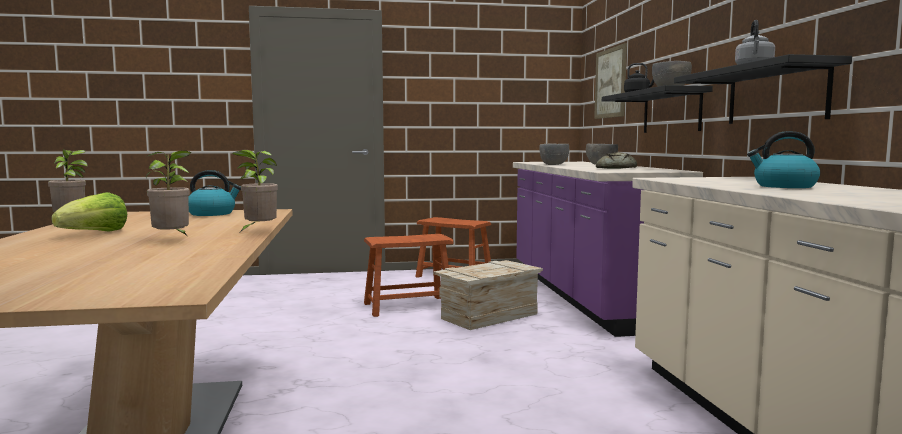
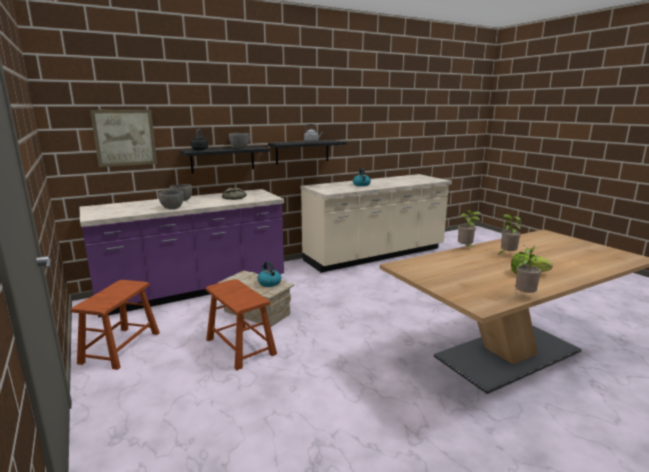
camera: 110 degrees left, 10 degrees up
kettle [189,170,241,216] -> kettle moved to [257,261,281,287]

